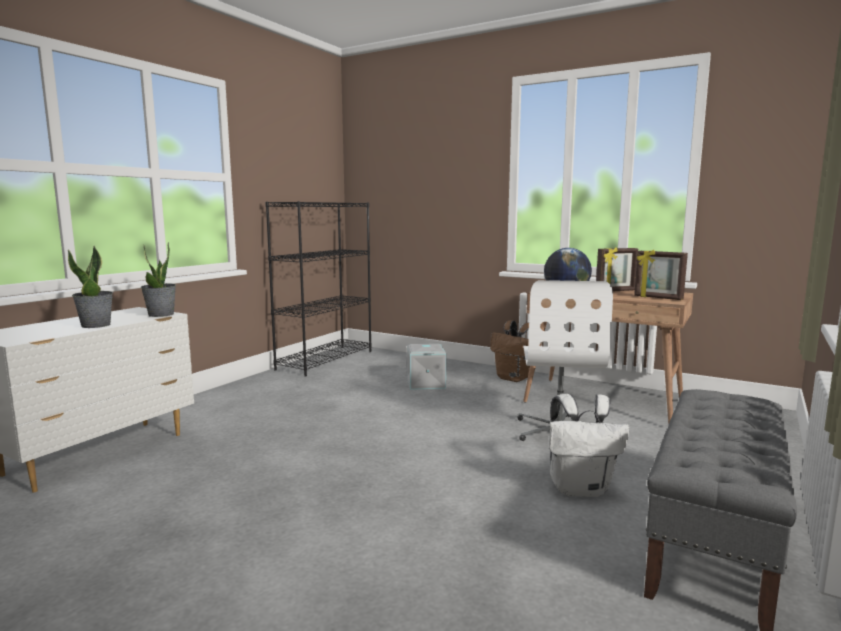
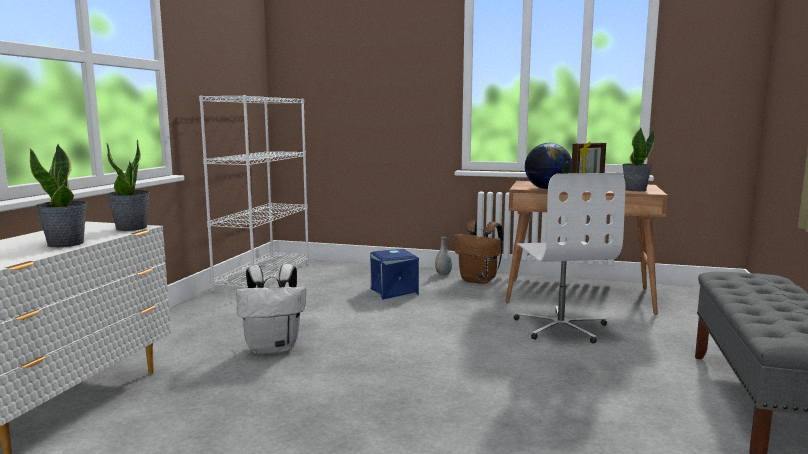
camera: 15 degrees left, 0 degrees up
black bookcase [265,201,372,376] -> white bookcase [199,95,309,292]
grey storage box [407,344,446,390] -> blue storage box [370,249,419,300]
white backpack [549,394,629,497] -> white backpack moved to [236,264,306,355]
picture frame [634,250,688,300] -> potted plant [622,128,654,191]
none -> grey vase [435,237,452,275]

